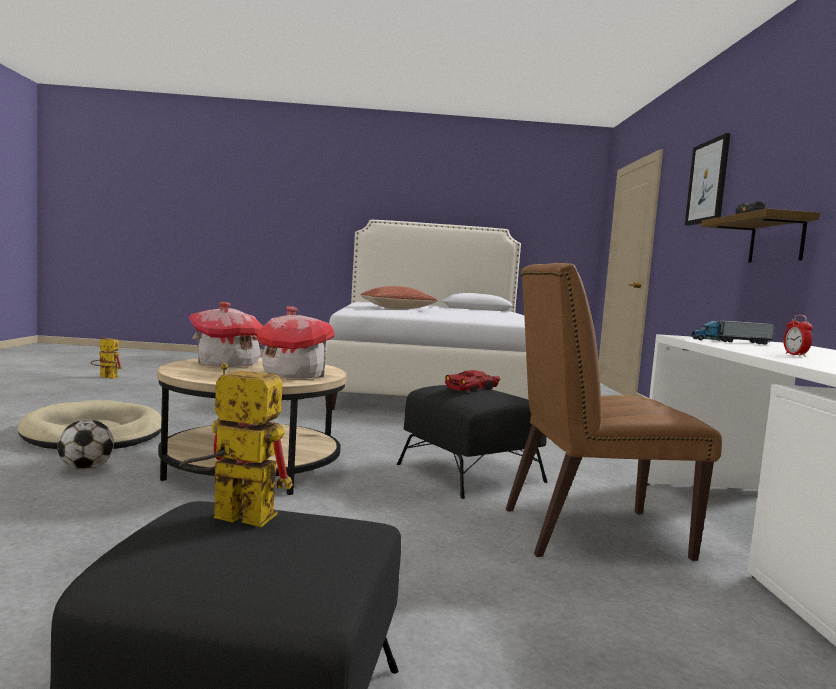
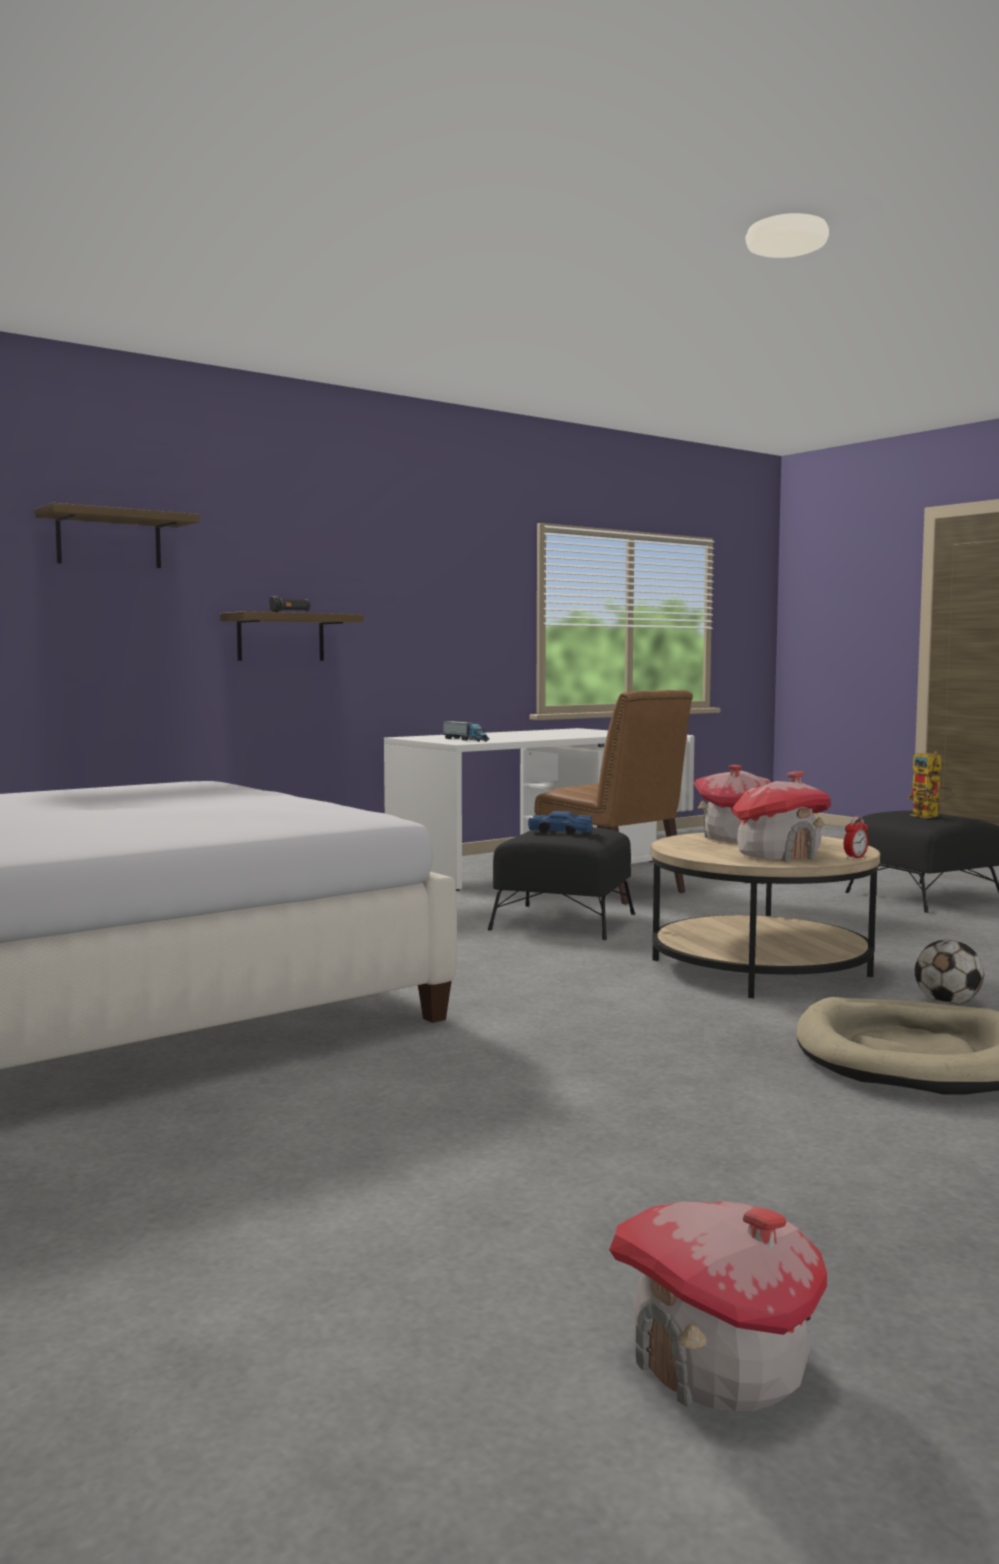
camera: 125 degrees left, 0 degrees up
toy robot [90,336,122,379] -> toy house [609,1201,827,1412]
pillow [360,286,438,309] -> none
red toy car [445,370,500,392] -> blue toy car [528,811,593,834]
picture [685,133,730,226] -> shelf [35,503,199,568]
alarm clock [783,315,813,357] -> alarm clock moved to [844,816,869,859]

